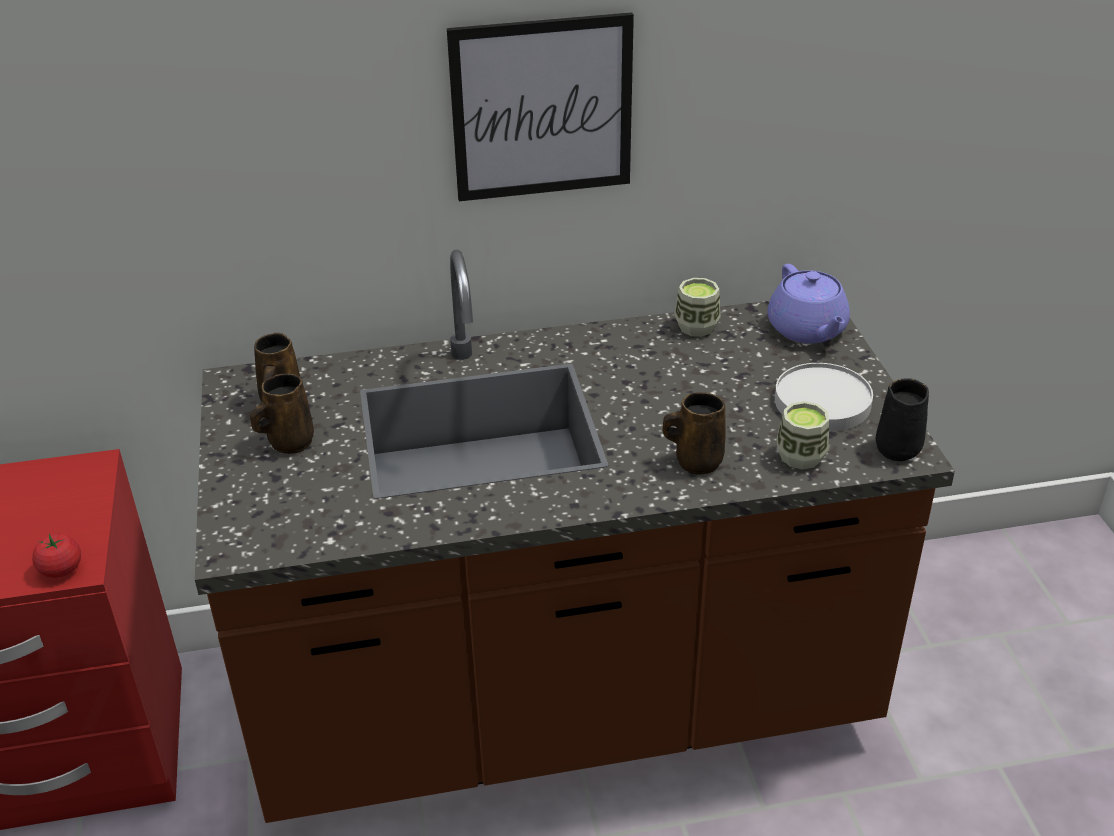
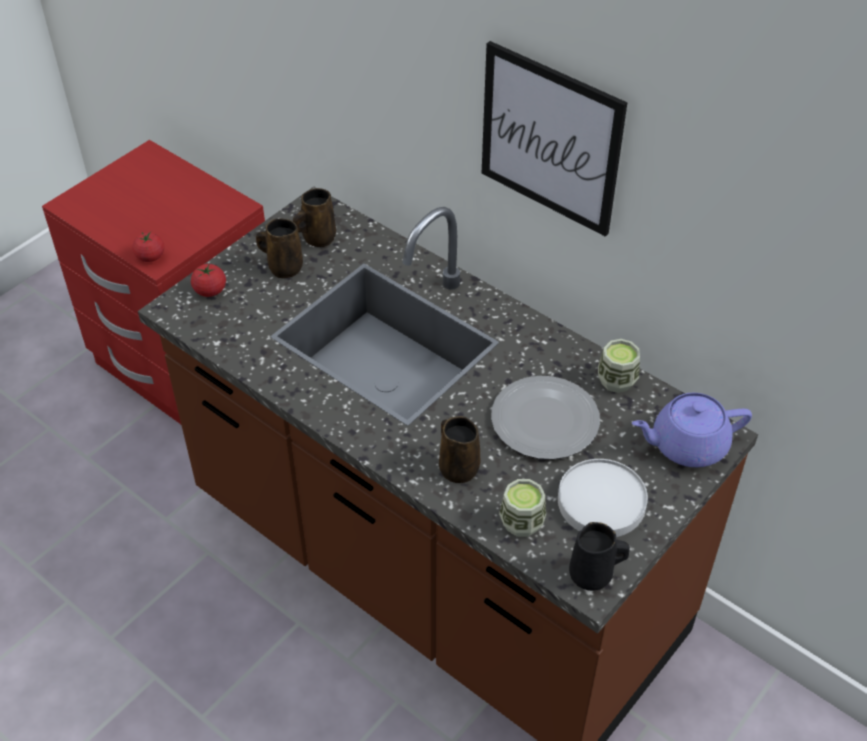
camera: 50 degrees right, 10 degrees up
purple teapot [767,264,850,344] -> purple teapot turned 45 degrees clockwise [632,393,752,467]
none -> tomato [191,264,226,297]
none -> plate [491,376,600,459]

